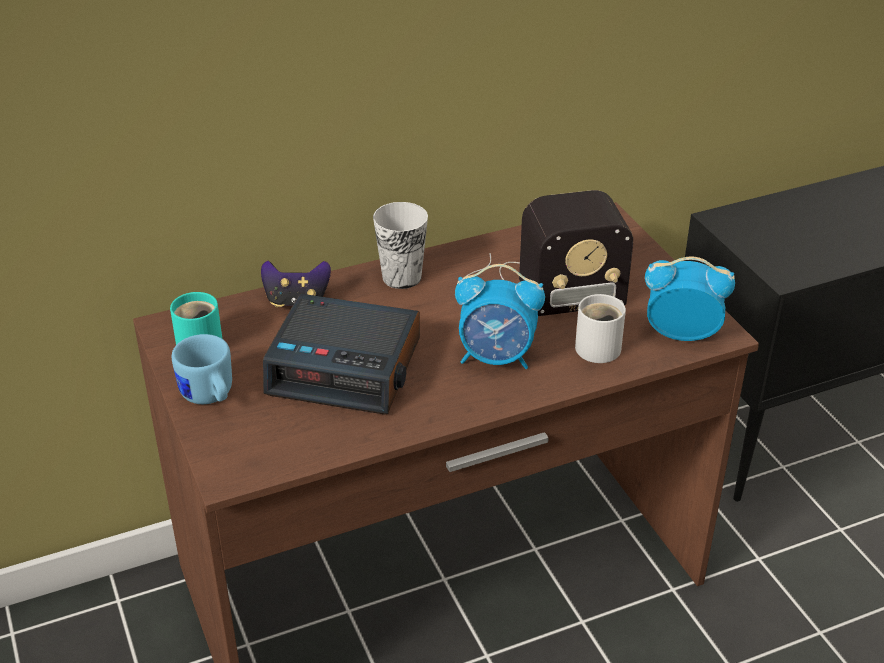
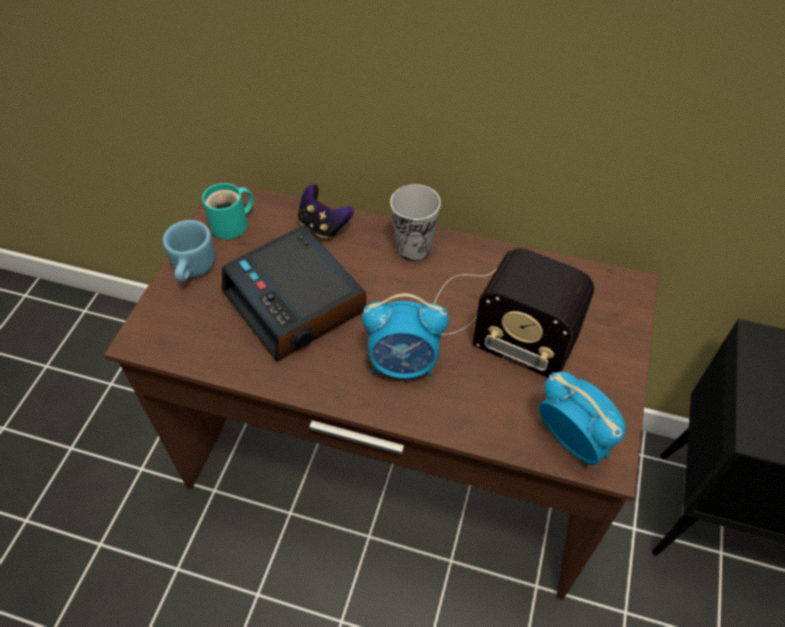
camera: 40 degrees right, 15 degrees up
alarm clock [455,264,545,369] -> alarm clock turned 45 degrees counterclockwise [362,293,449,379]
white mug [575,294,626,363] -> none

